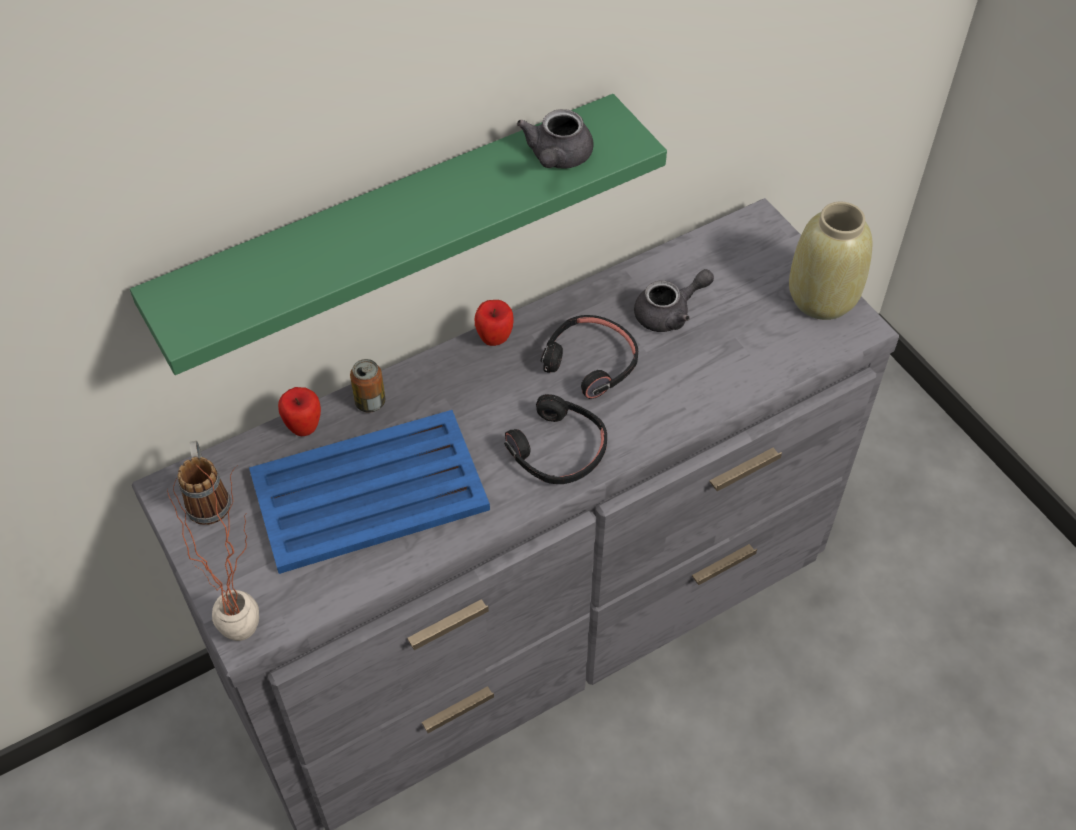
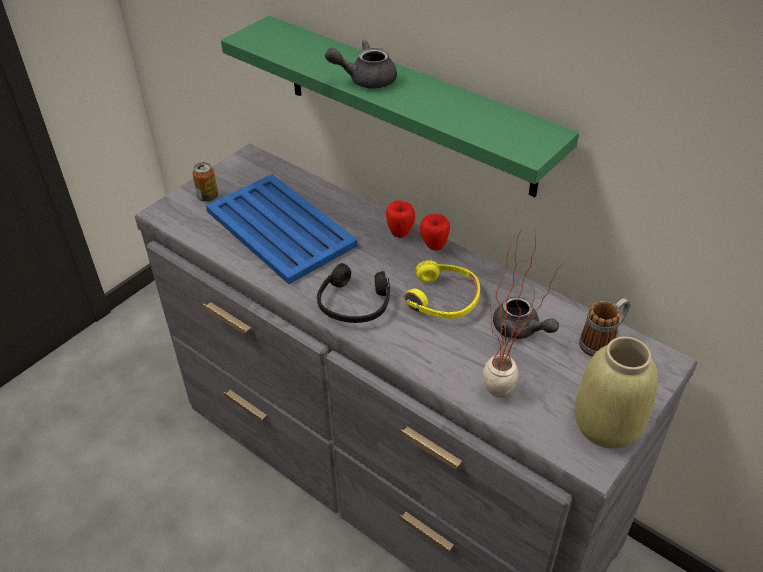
camera: 70 degrees right, 10 degrees down
potted plant [167,463,259,641] -> potted plant moved to [483,228,563,398]
mug [178,441,231,525] -> mug moved to [579,298,630,357]
apple [278,387,321,436] -> apple moved to [386,201,415,238]
can [350,359,385,413] -> can moved to [192,162,218,202]
grey teapot [517,109,594,169] -> grey teapot moved to [325,40,397,89]
black headphones [541,315,638,399] -> yellow headphones [404,260,480,319]

